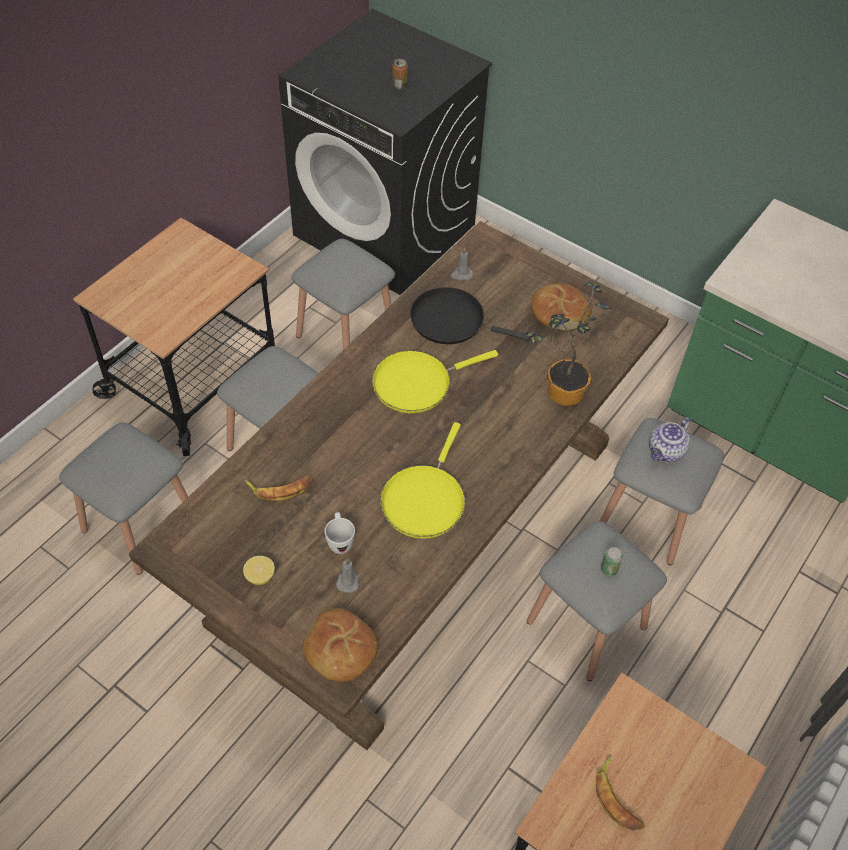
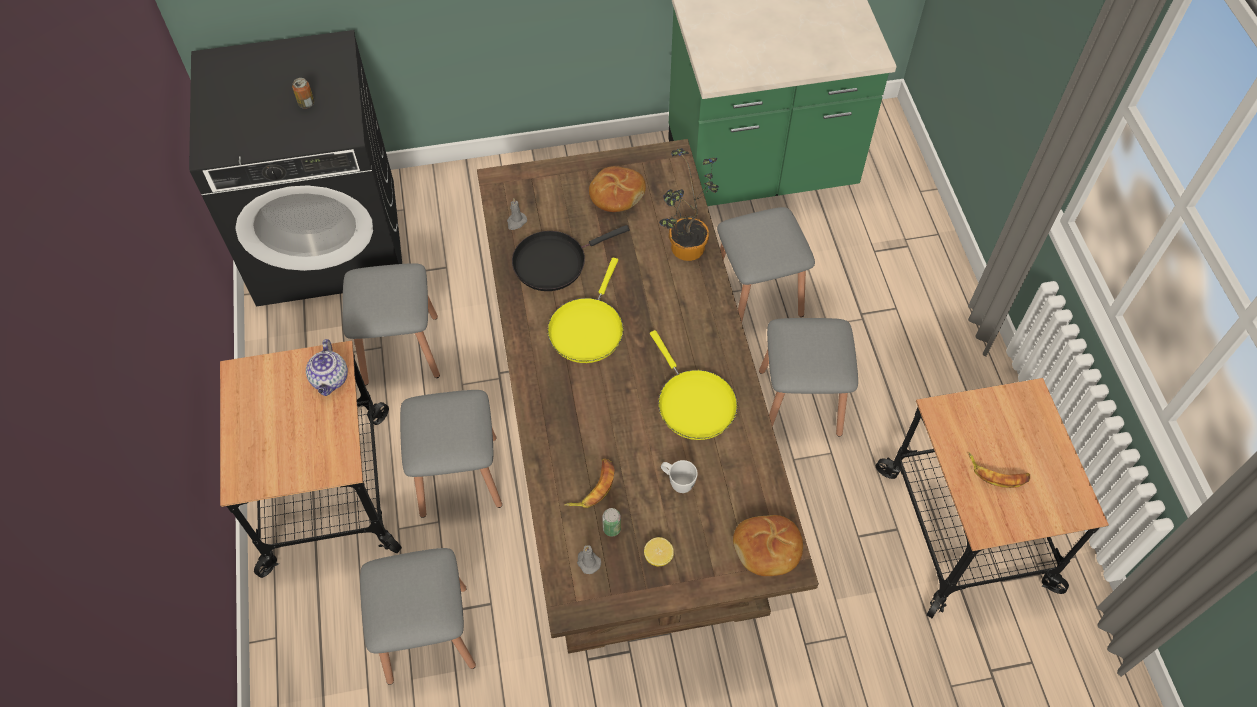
camera: 45 degrees left, 5 degrees up
grey candle [336,559,360,593] -> grey candle moved to [577,545,601,574]
can [601,547,623,576] -> can moved to [602,508,621,537]
teapot [649,417,691,462] -> teapot moved to [306,339,348,396]

